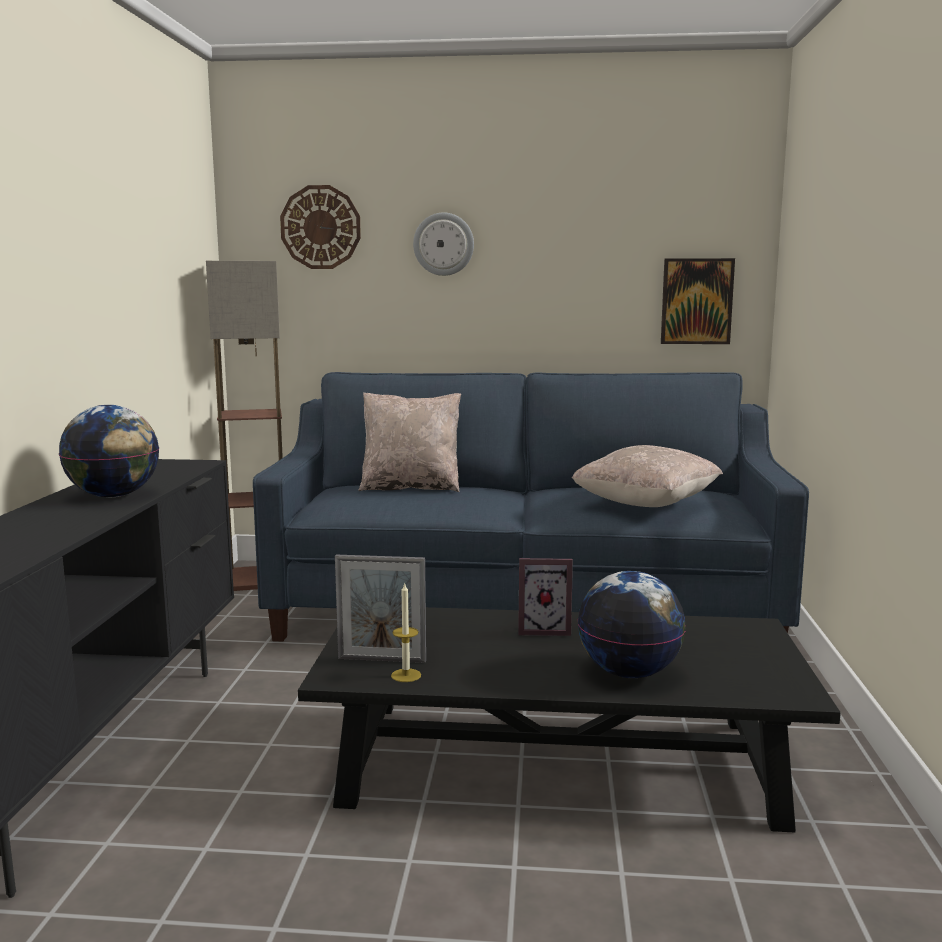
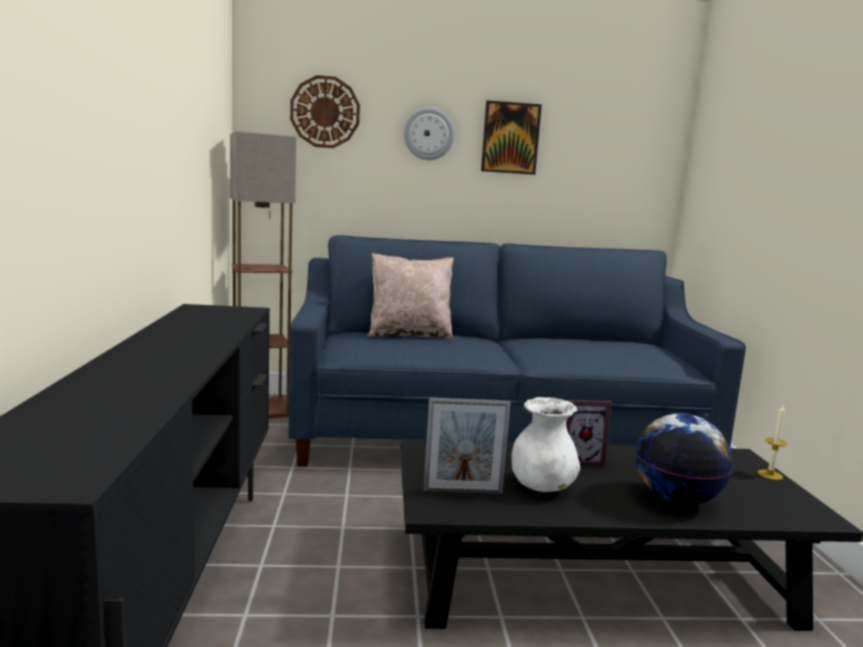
camera: 10 degrees left, 0 degrees up
globe [59,405,159,497] -> none
candle [391,582,421,682] -> candle moved to [758,405,787,480]
beige pillow [572,445,723,507] -> none
picture [661,258,735,344] -> picture moved to [481,100,542,175]
none -> white vase [511,397,580,492]

